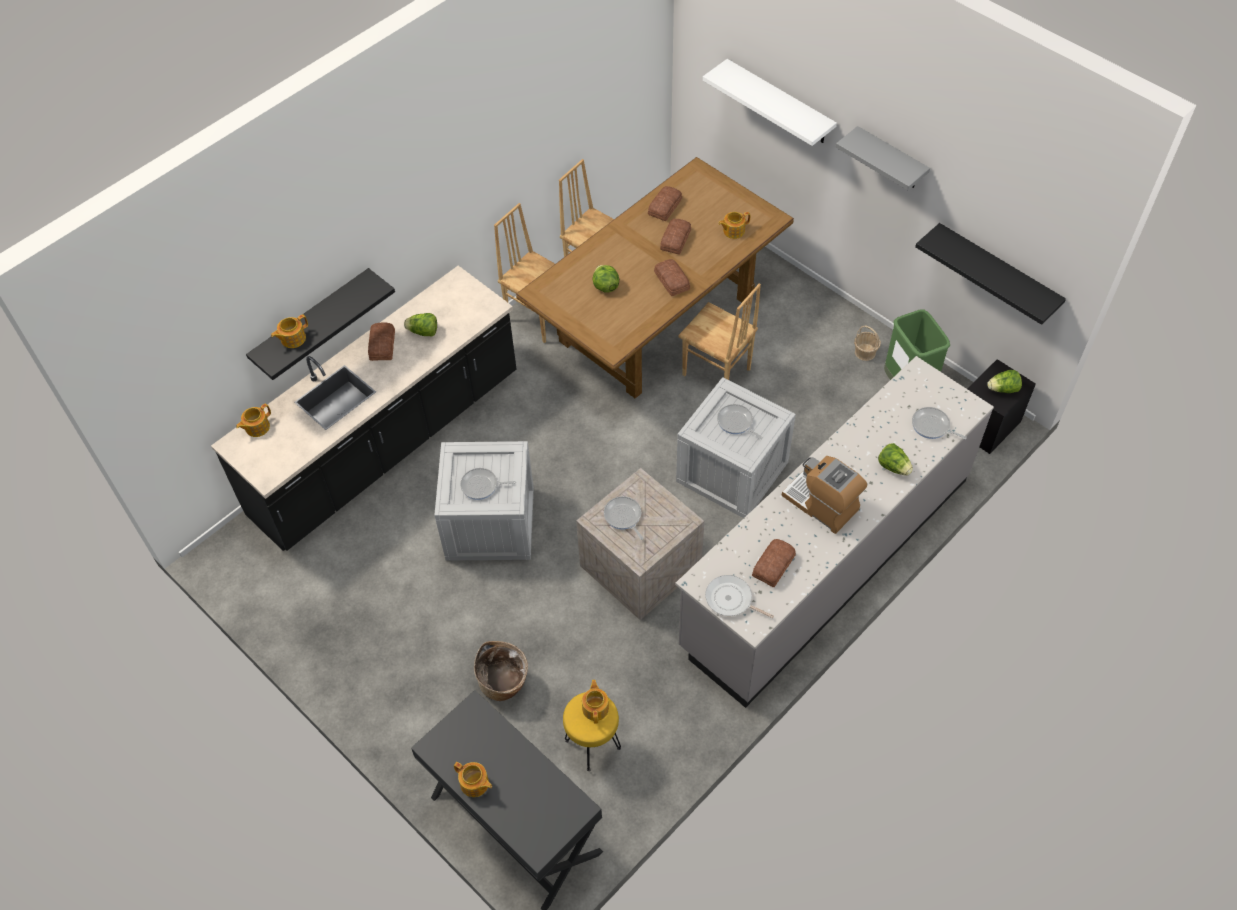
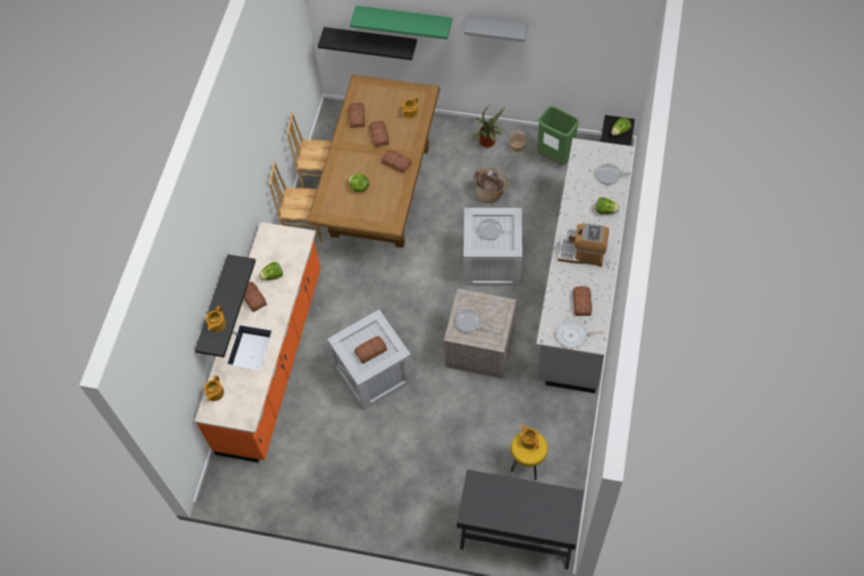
camera: 30 degrees left, 5 degrees up
black counter [211,265,516,551] -> orange counter [195,222,321,463]
teapot [454,762,492,797] -> none
frying pan [460,468,516,500] -> bread [355,336,387,364]
basket [474,641,528,701] -> basket moved to [474,167,508,203]
brown chair [678,283,761,380] -> none
white shelf [703,59,837,146] -> green shelf [350,6,452,40]
black shelf [915,223,1066,325] -> black shelf moved to [318,27,417,60]
none -> potted plant [471,106,505,148]

